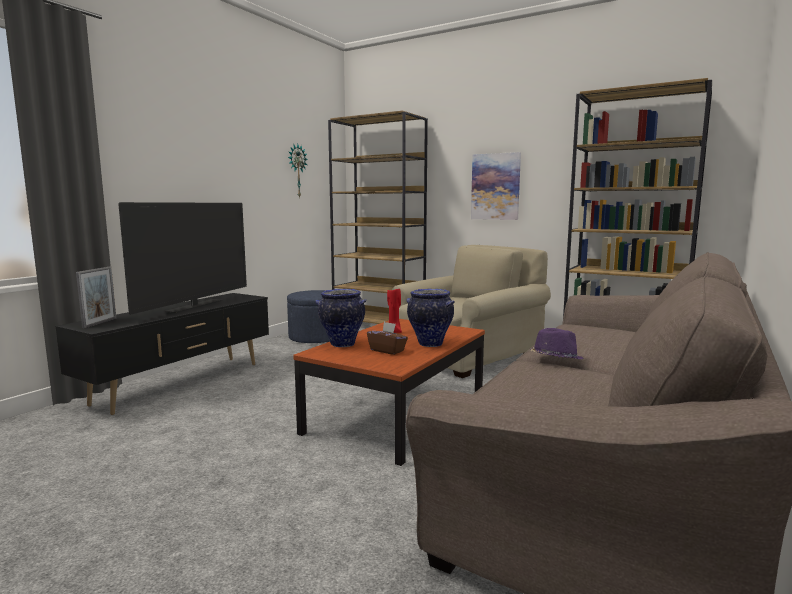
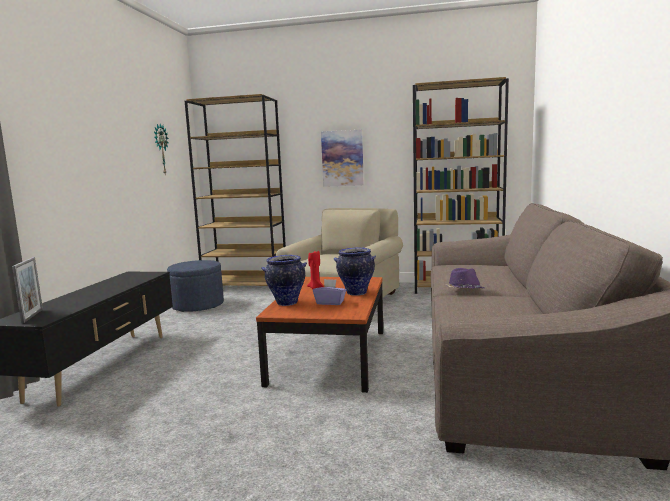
camera: 20 degrees left, 0 degrees up
television [118,202,247,314] -> none
brown tissue box [367,322,408,355] -> purple tissue box [313,279,346,305]

